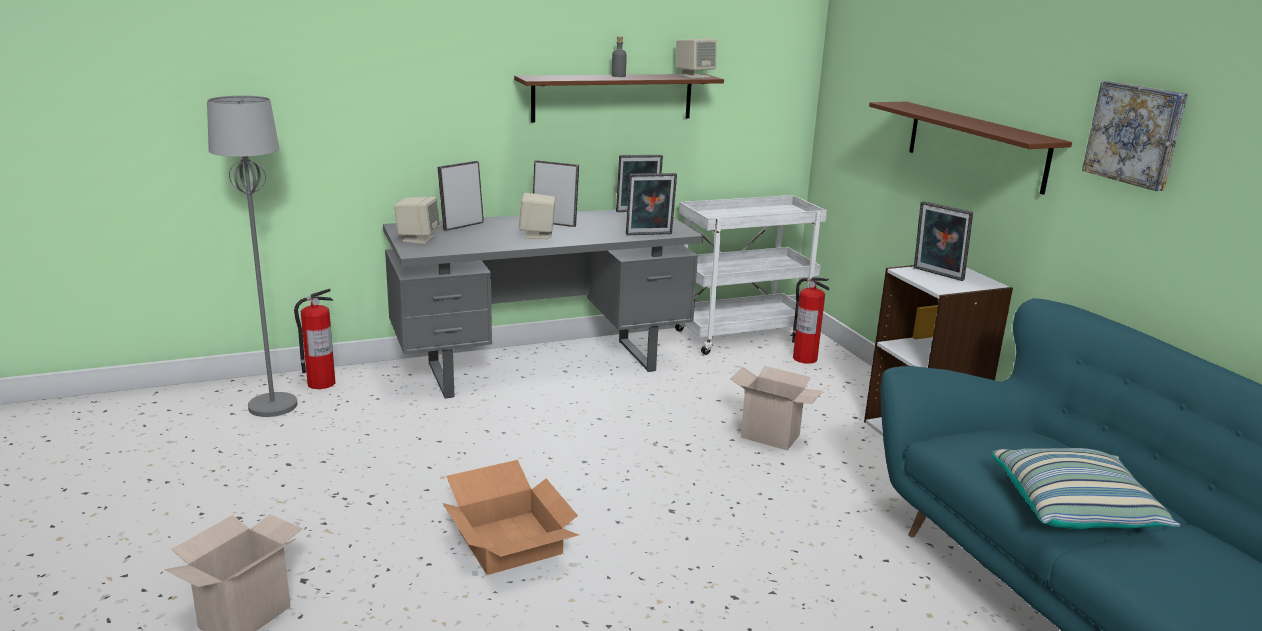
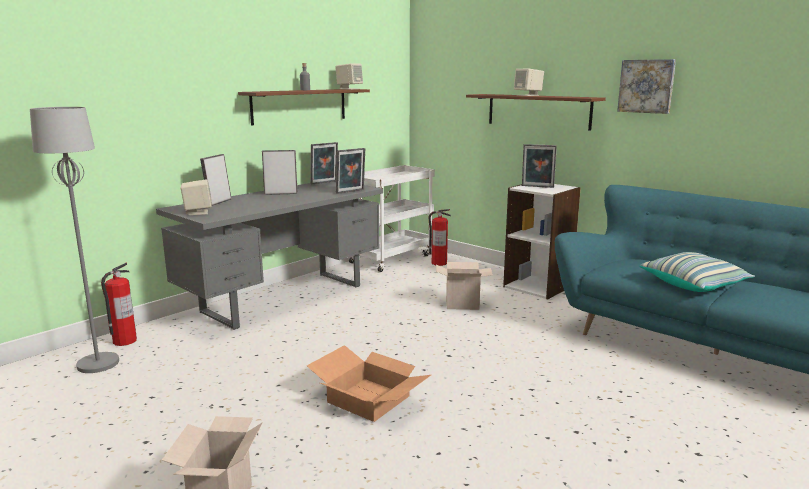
camera: 25 degrees left, 5 degrees down
beige speaker [519,193,555,239] -> beige speaker moved to [514,69,544,96]

